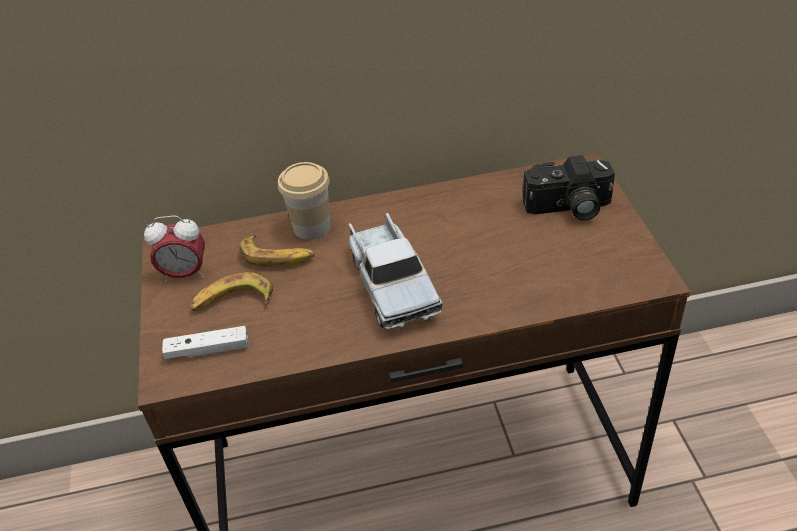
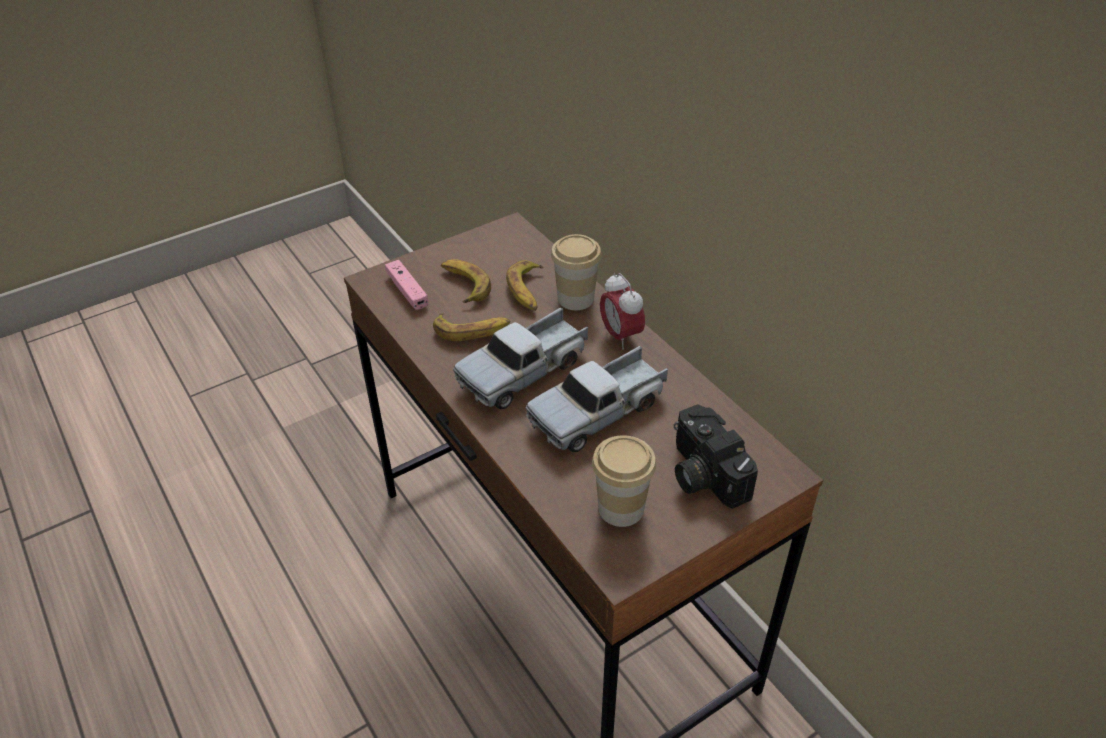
camera: 65 degrees right, 0 degrees up
alarm clock [144,215,205,282] -> alarm clock moved to [600,273,645,349]
white game controller [162,326,249,359] -> pink game controller [385,260,428,310]
none -> banana [433,313,510,341]
none -> toy truck [525,346,668,452]
none -> cup [592,435,656,527]

